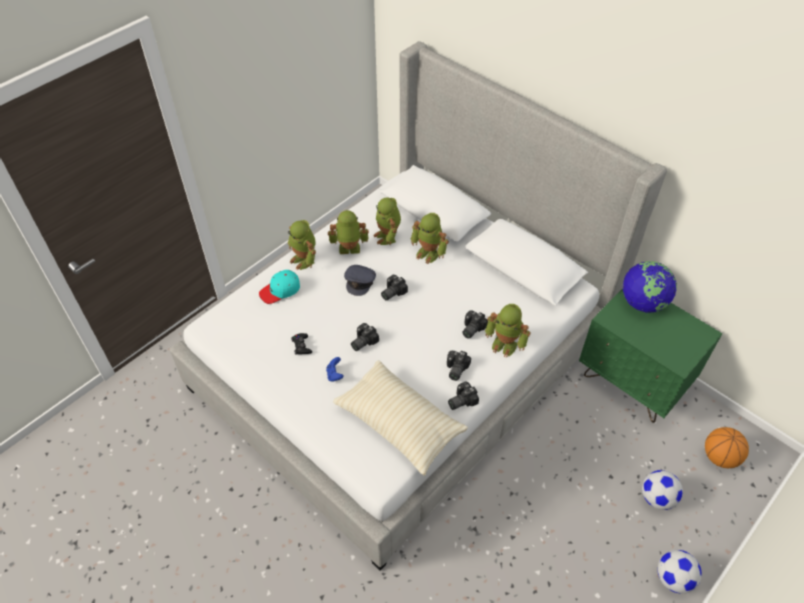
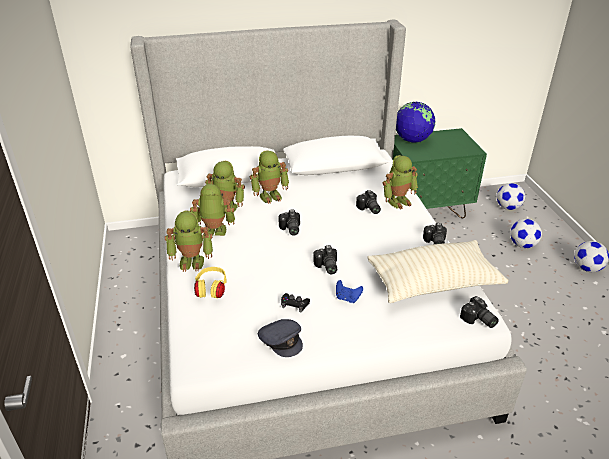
camera: 55 degrees left, 15 degrees down
turquoise cap [259,270,300,304] -> yellow headphones [194,267,227,298]
toy robot [328,210,369,254] -> toy robot turned 60 degrees clockwise [190,184,235,236]
grey cap [344,265,376,296] -> grey cap moved to [258,319,303,357]
camera [447,351,471,381] -> camera moved to [460,296,499,328]
basketball [705,427,749,468] -> football [497,183,525,210]

